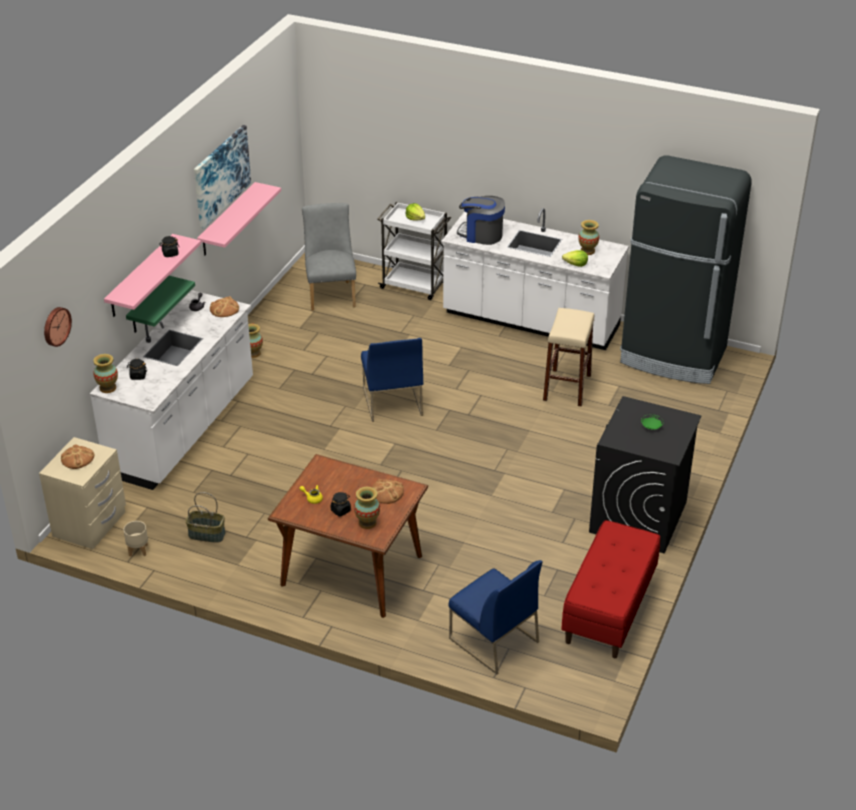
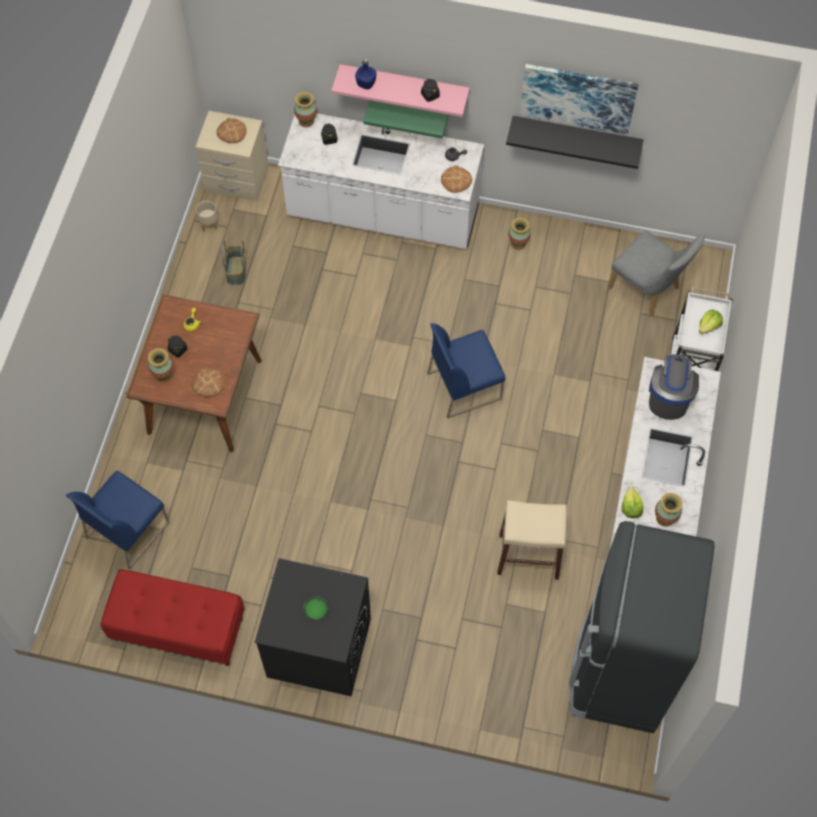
camera: 80 degrees right, 25 degrees up
wall clock [44,307,72,347] -> none
pink shelf [197,182,281,255] -> black shelf [506,116,644,169]
grey chair [302,203,356,311] -> grey chair turned 60 degrees clockwise [608,231,705,317]
none -> blue bottle [355,59,376,89]

